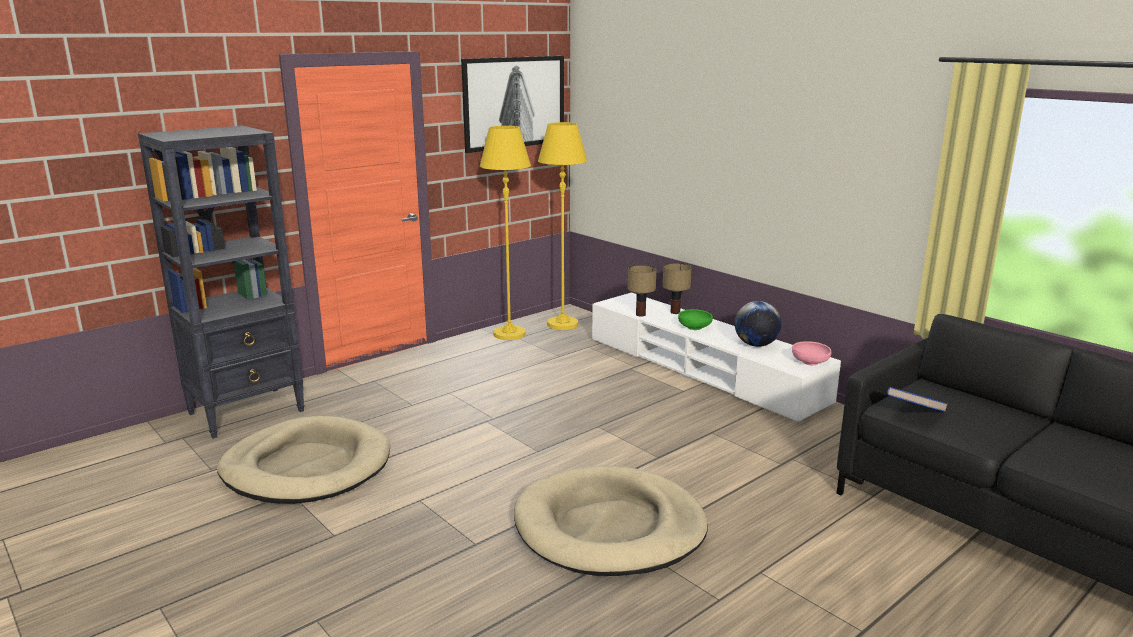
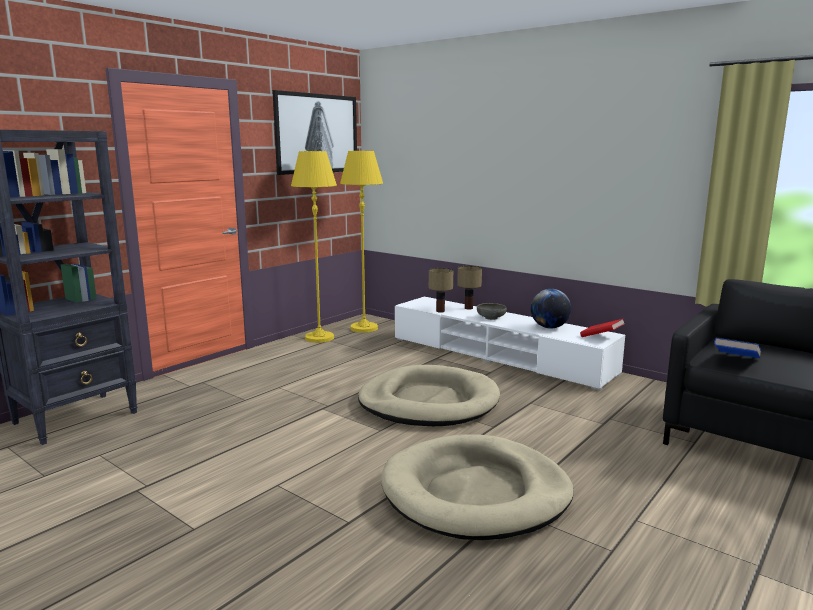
camera: 10 degrees left, 5 degrees down
beige dog bed [217,416,390,504] -> beige dog bed moved to [358,365,500,426]
green bowl [678,309,713,330] -> grey bowl [477,303,507,320]
pink bowl [792,341,832,365] -> red book [580,319,624,337]

